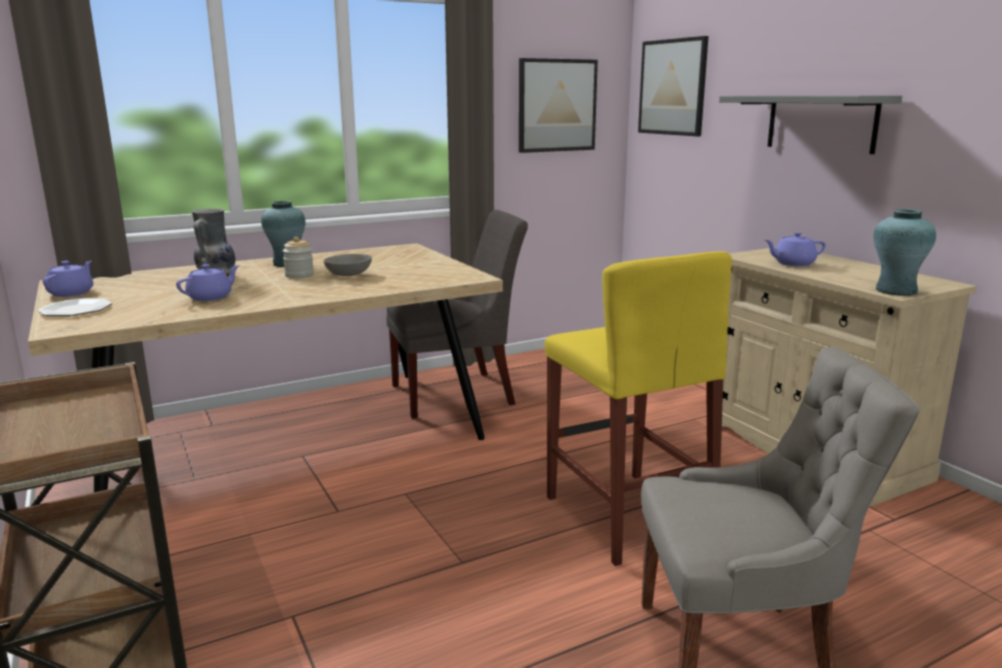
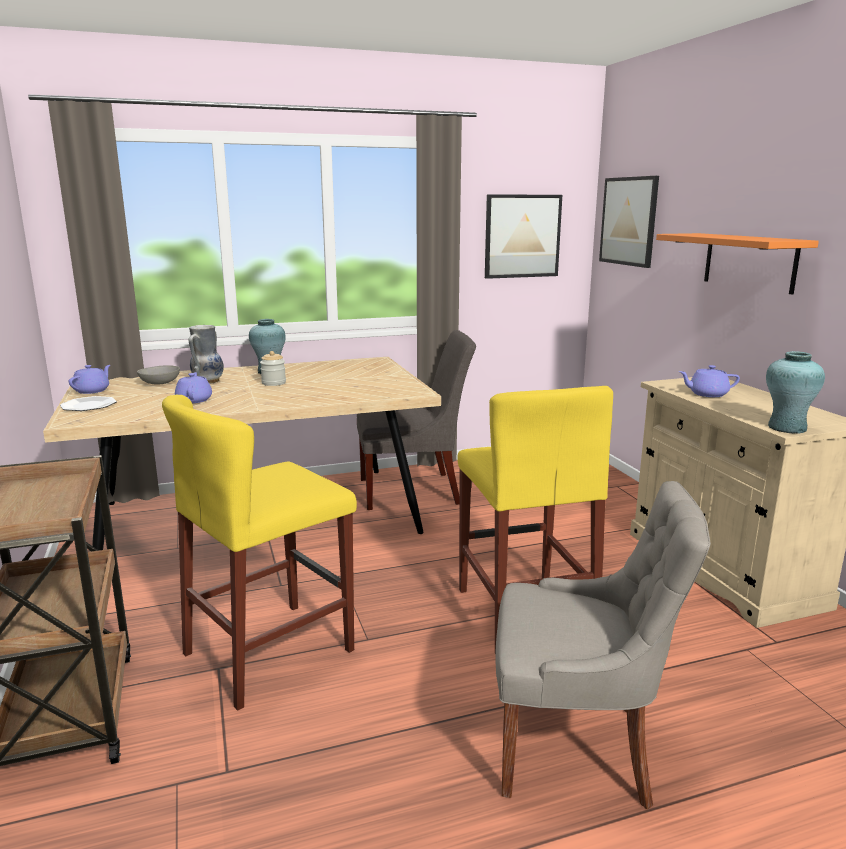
camera: 10 degrees right, 0 degrees up
purple teapot [176,264,240,301] -> purple teapot turned 60 degrees counterclockwise [175,372,212,403]
grey bowl [324,254,372,276] -> grey bowl moved to [137,365,180,385]
grey shelf [719,96,902,154] -> orange shelf [656,233,819,295]
none -> yellow stool [162,394,357,711]

